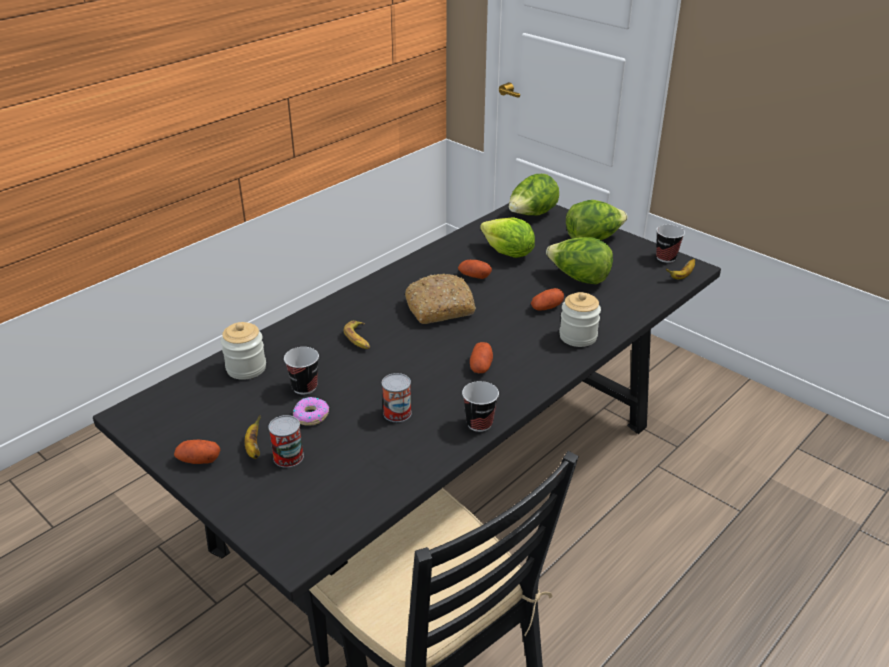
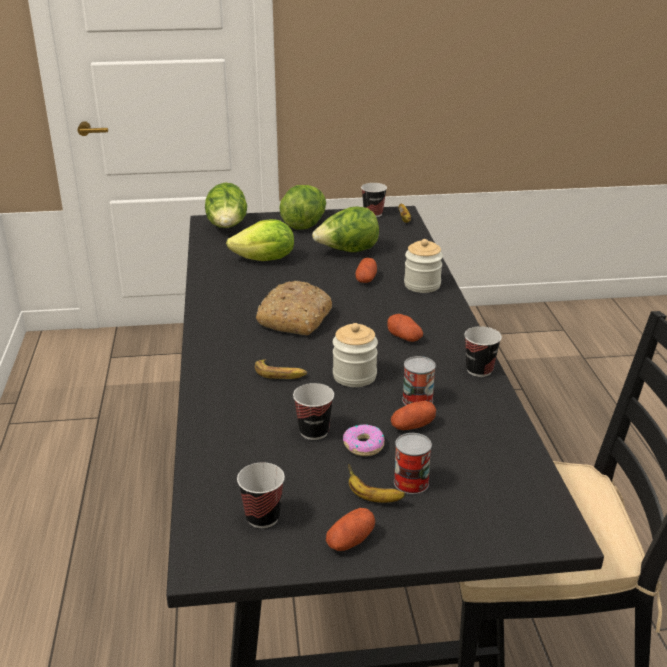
camera: 50 degrees left, 5 degrees down
jar [221,322,266,380] -> jar moved to [333,323,378,387]
potato [458,260,492,279] -> potato moved to [391,401,436,430]
none -> cup [237,463,285,528]

